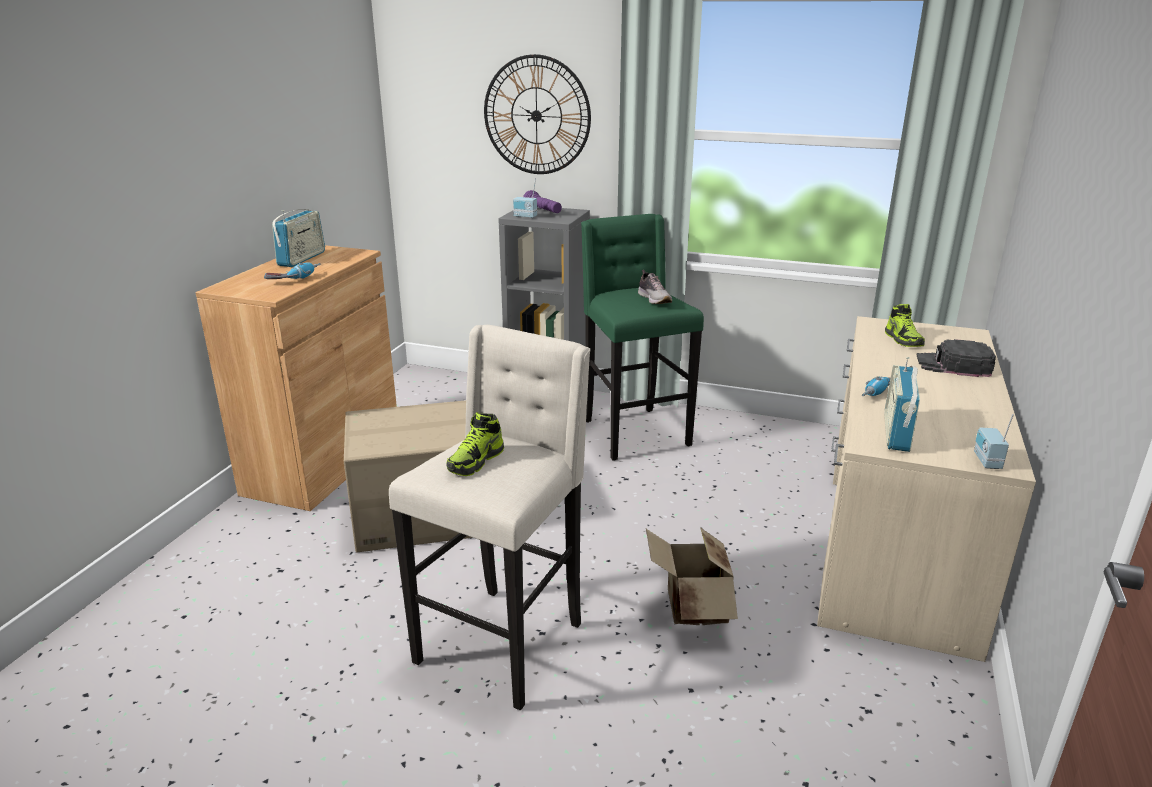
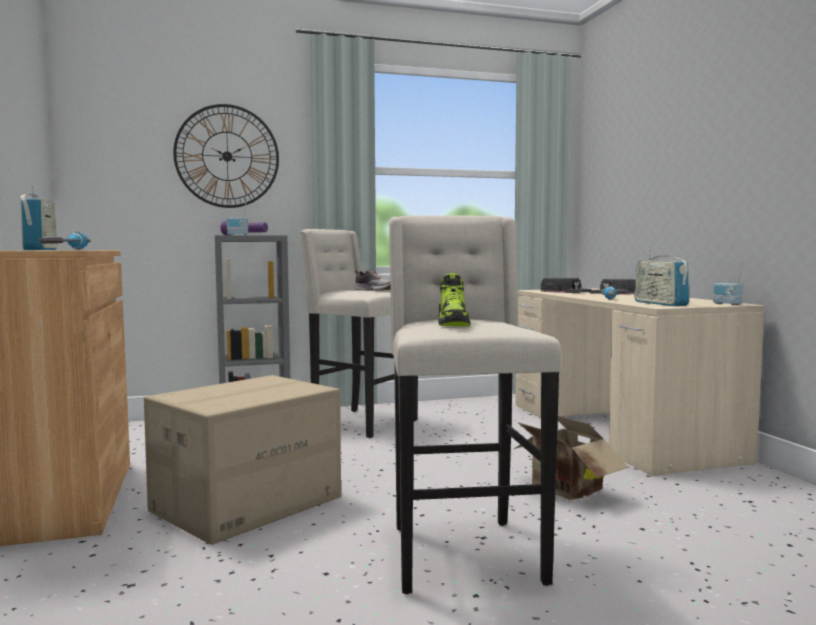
camera: 35 degrees left, 20 degrees down
green stool [581,214,704,460] -> beige stool [300,229,418,438]
shoe [885,304,925,347] -> black cap [541,277,592,293]

